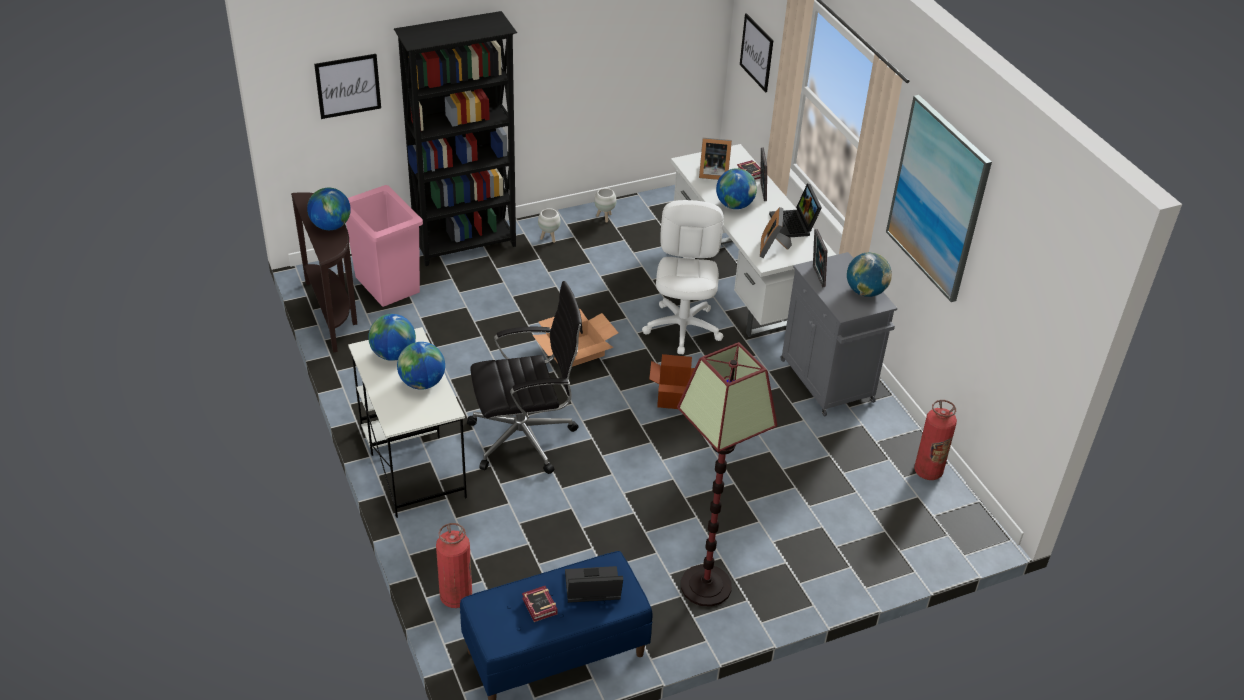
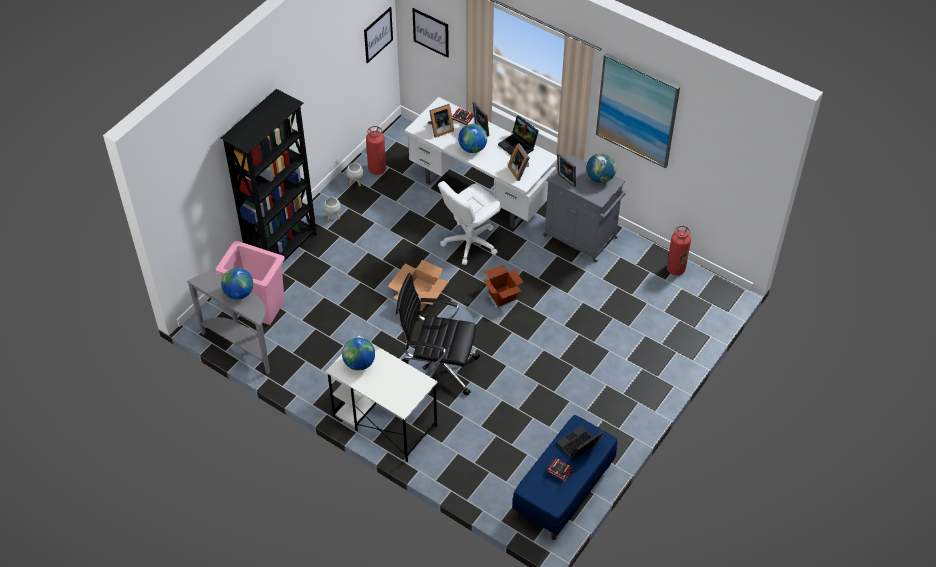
camera: 30 degrees left, 10 degrees up
brown console table [291,192,357,353] -> grey console table [187,273,270,375]
picture [314,54,381,119] -> picture moved to [364,7,393,63]
globe [397,342,445,390] -> none
fire extinguisher [436,523,472,608] -> fire extinguisher moved to [366,126,386,175]
black office chair [467,281,583,474] -> black office chair turned 120 degrees counterclockwise [396,273,480,395]
white office chair [642,200,724,354] -> white office chair turned 105 degrees counterclockwise [438,181,501,265]
floor lamp [677,342,777,607] -> none

